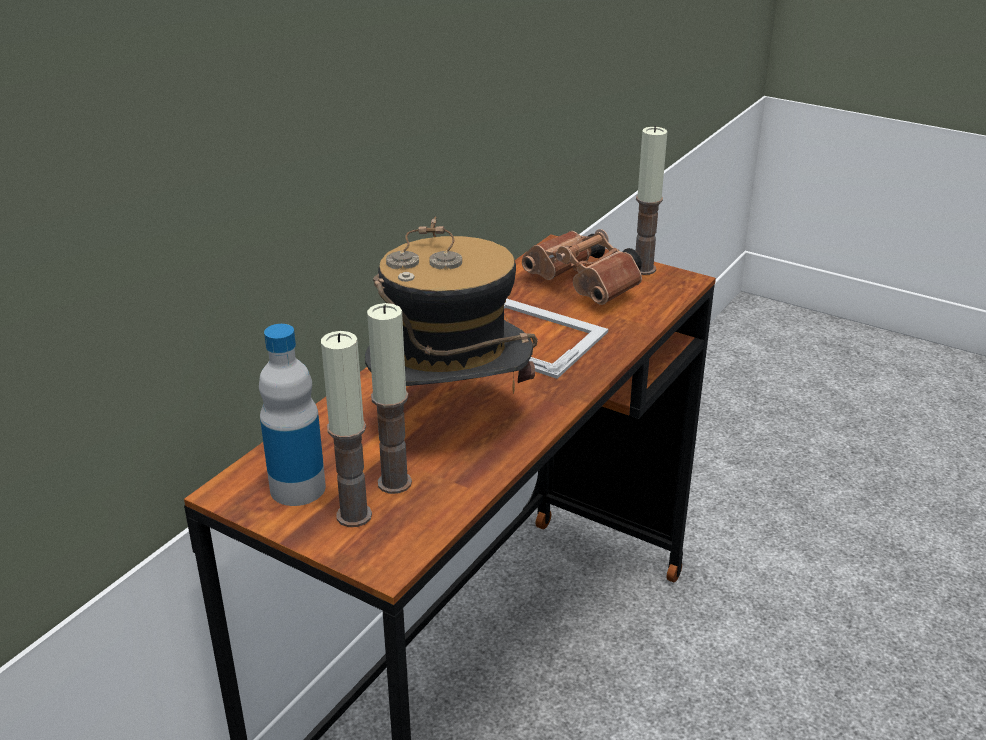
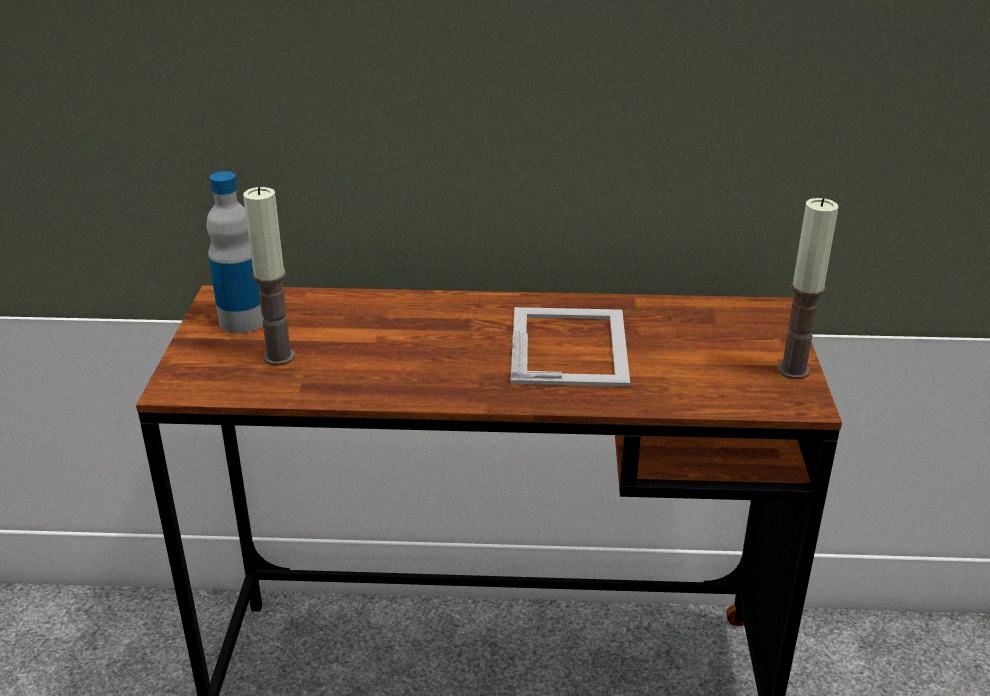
camera: 60 degrees right, 0 degrees up
candle [321,331,372,527] -> none
hat [365,217,538,394] -> none
brown binoculars [522,229,642,305] -> none

